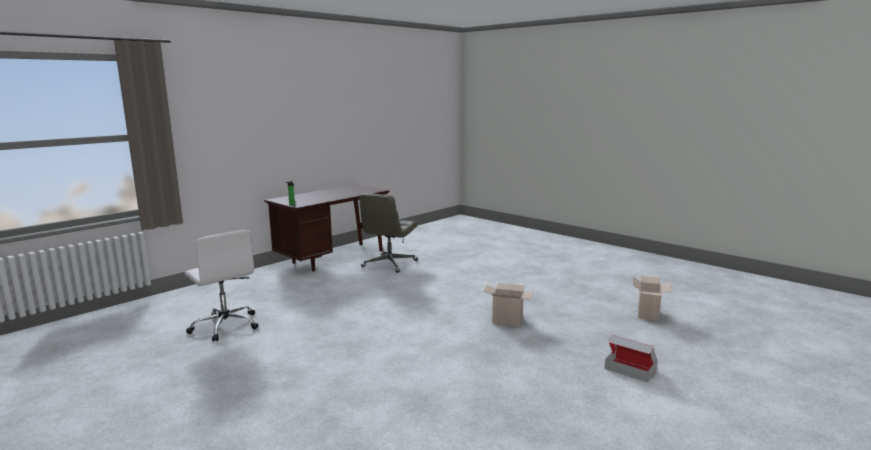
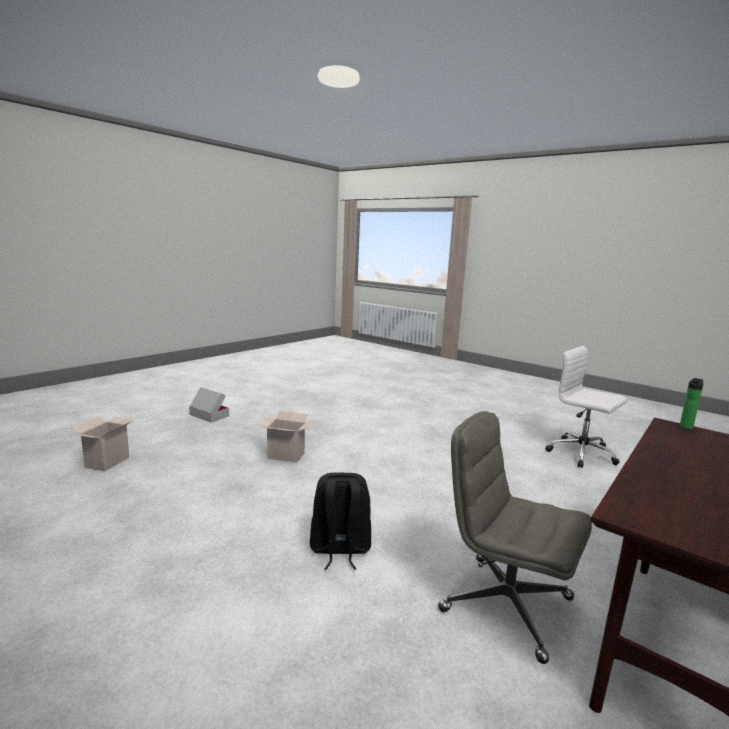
camera: 175 degrees right, 0 degrees up
grey office chair [359,193,418,273] -> grey office chair turned 75 degrees counterclockwise [438,411,592,664]
none -> black backpack [310,473,371,570]

